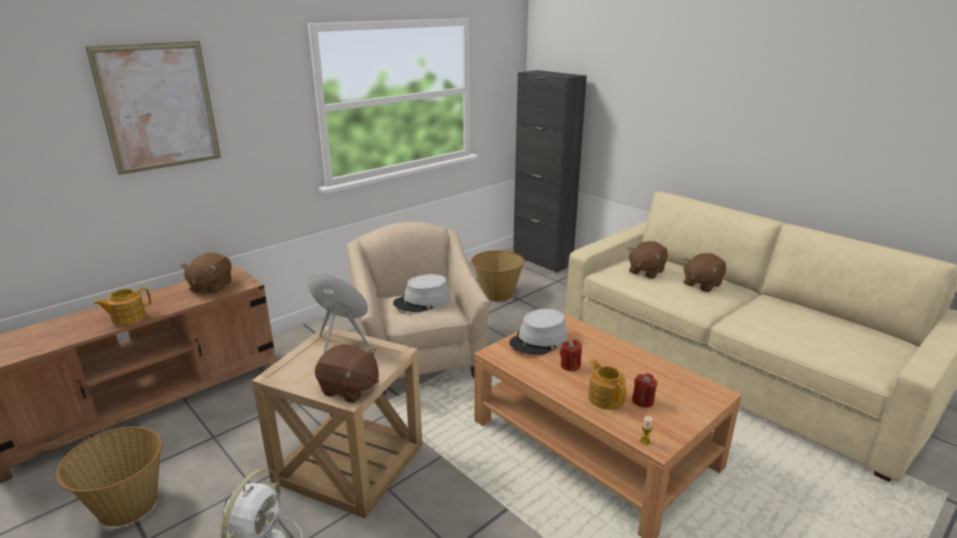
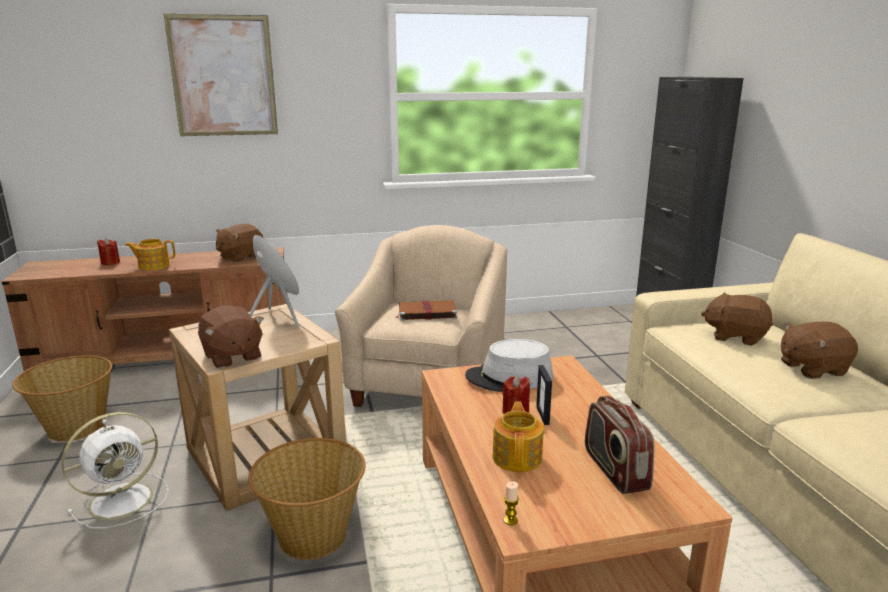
camera: 30 degrees right, 5 degrees down
grey hat [393,274,451,312] -> brown book [396,300,457,321]
basket [471,250,525,302] -> basket moved to [248,438,366,560]
brown plush toy [628,241,668,279] -> brown plush toy turned 45 degrees clockwise [701,293,773,346]
red candle [632,373,658,408] -> red candle moved to [97,238,120,265]
none -> picture frame [536,365,552,425]
none -> radio [585,396,655,494]

